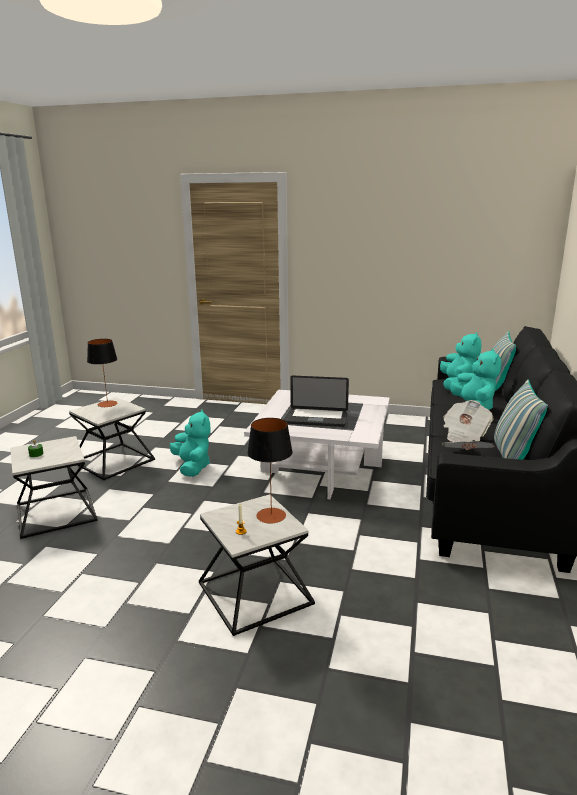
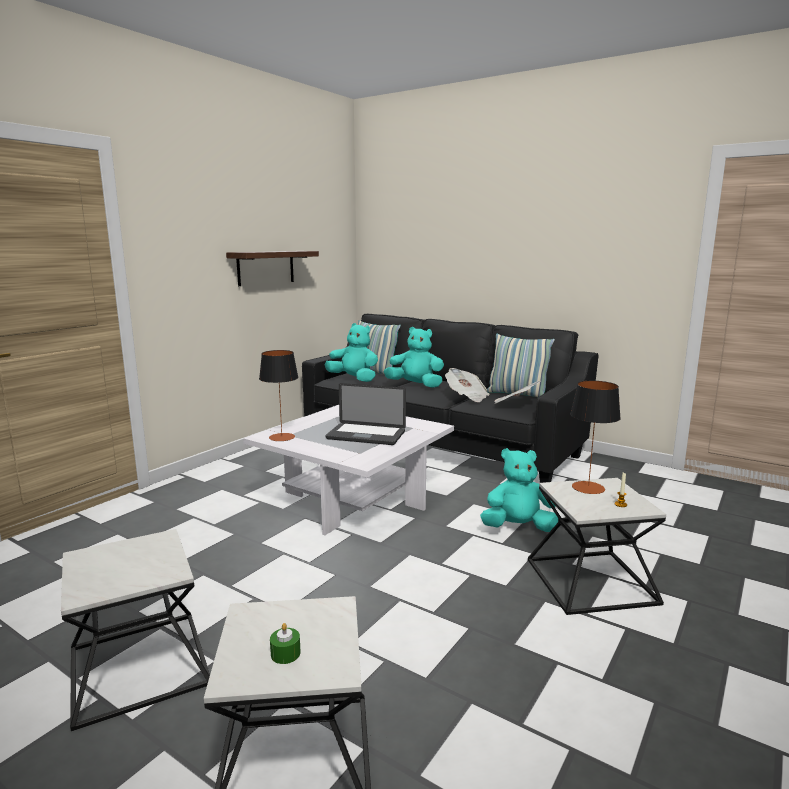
camera: 70 degrees left, 5 degrees down
table lamp [87,339,118,407] -> table lamp moved to [259,350,298,441]
turquoise plush toy [170,409,211,477] -> turquoise plush toy moved to [480,448,558,532]
laptop [285,376,349,427] -> laptop turned 75 degrees clockwise [325,383,406,445]
none -> shelf [226,251,319,286]

